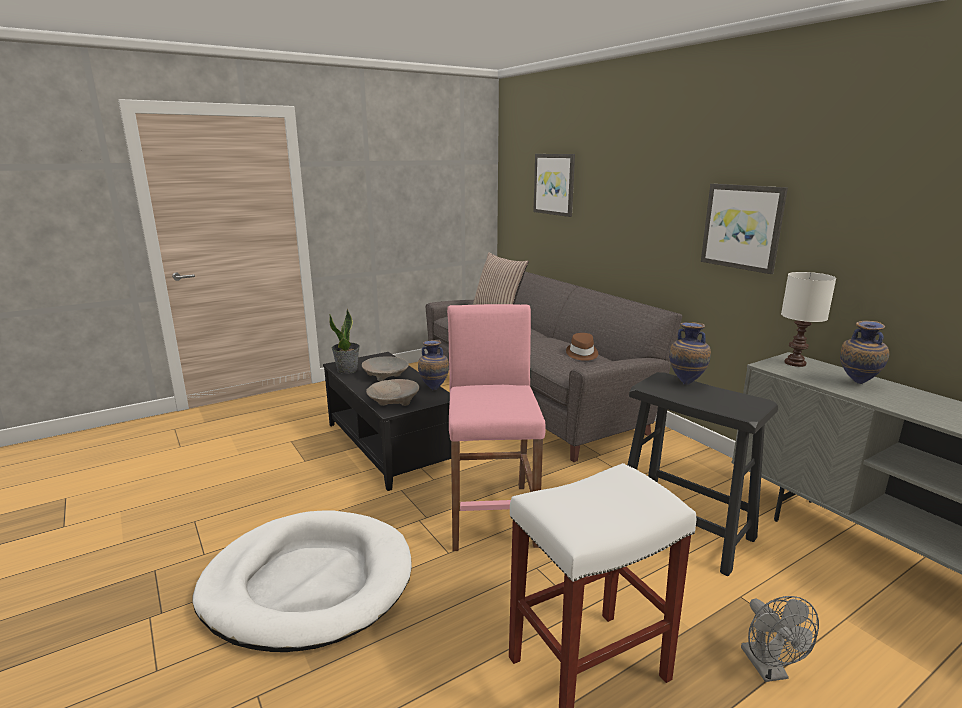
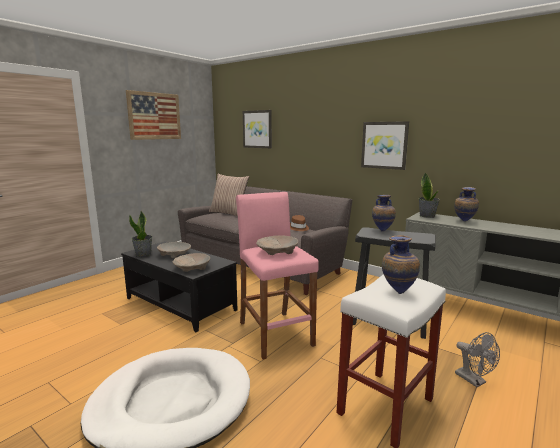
camera: 20 degrees left, 5 degrees down
vase [418,340,449,390] -> vase moved to [382,235,420,294]
white table lamp [781,272,836,367] -> potted plant [419,172,440,218]
none -> picture [126,90,181,140]
none -> beige bowl [256,235,298,255]

